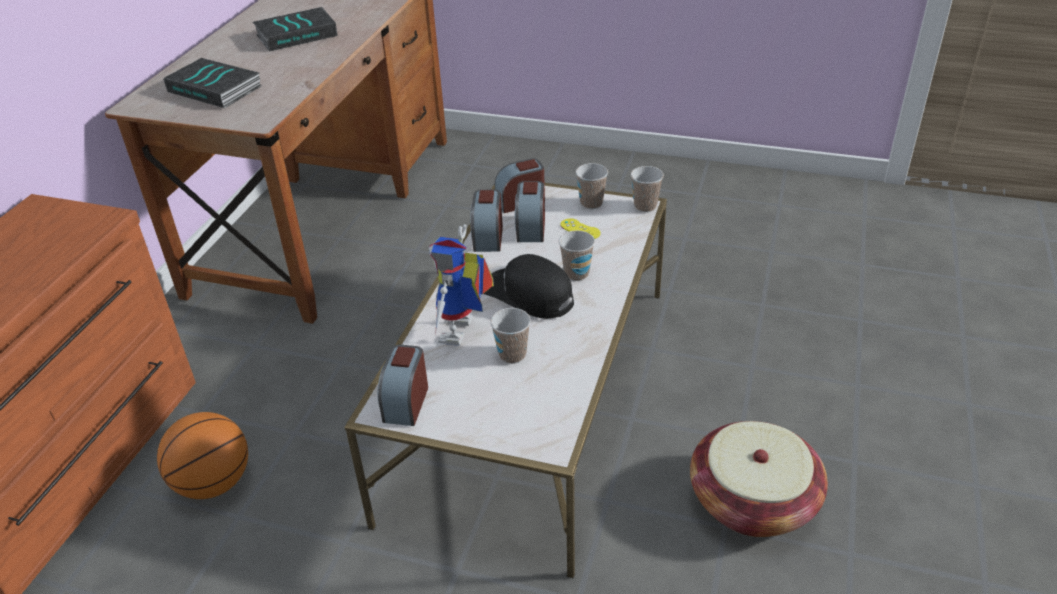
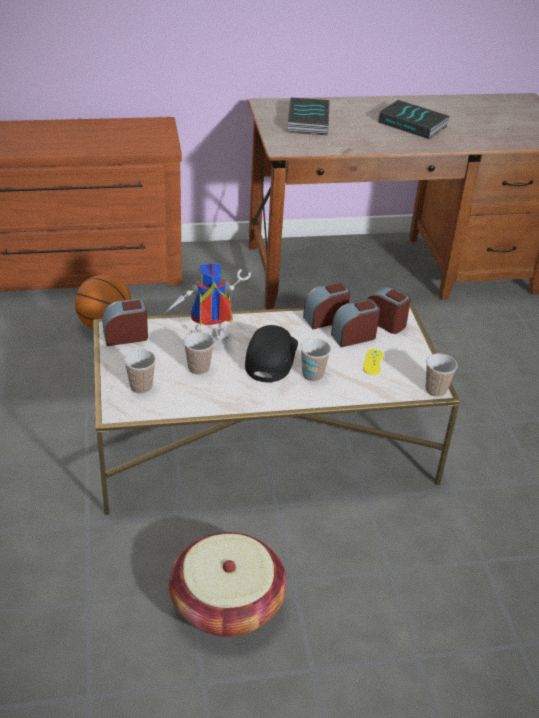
camera: 60 degrees right, 0 degrees up
cup [576,163,608,209] -> cup moved to [124,349,156,394]

